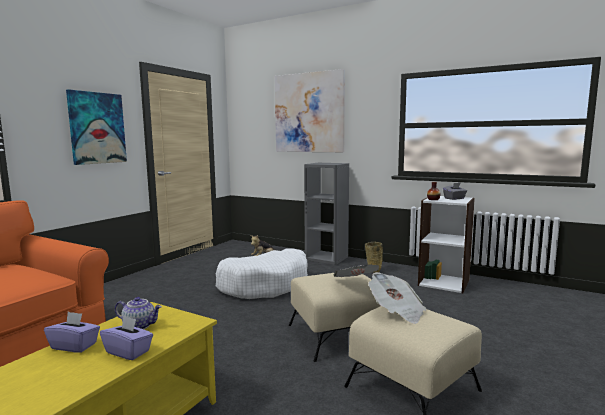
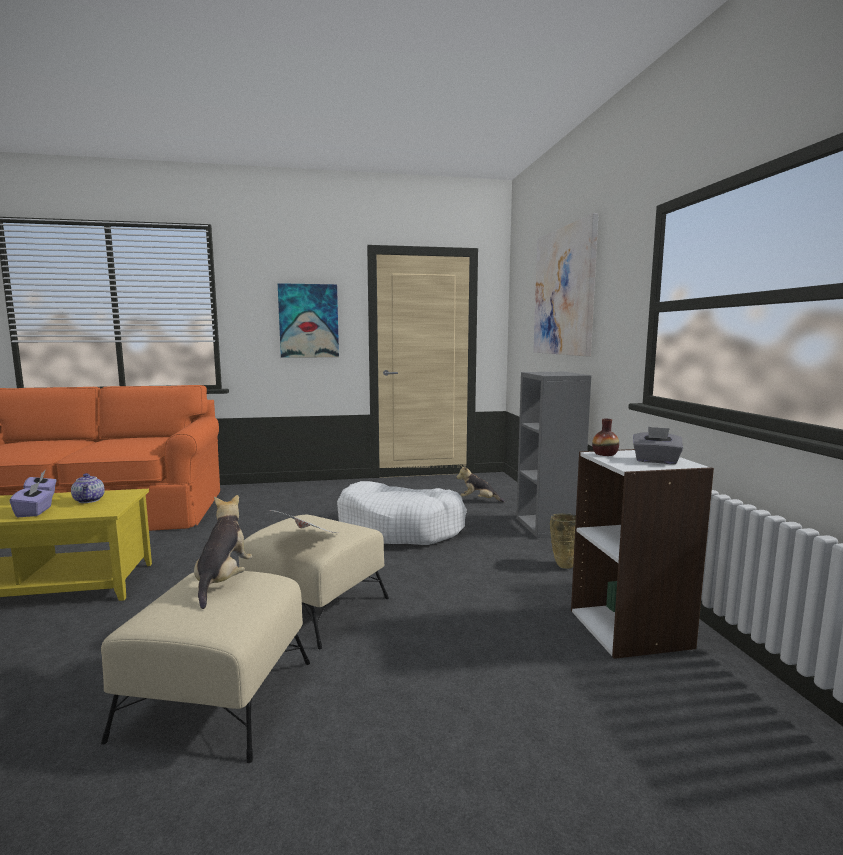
camera: 50 degrees right, 0 degrees up
newspaper [368,272,427,324] -> plush toy [194,495,253,609]

